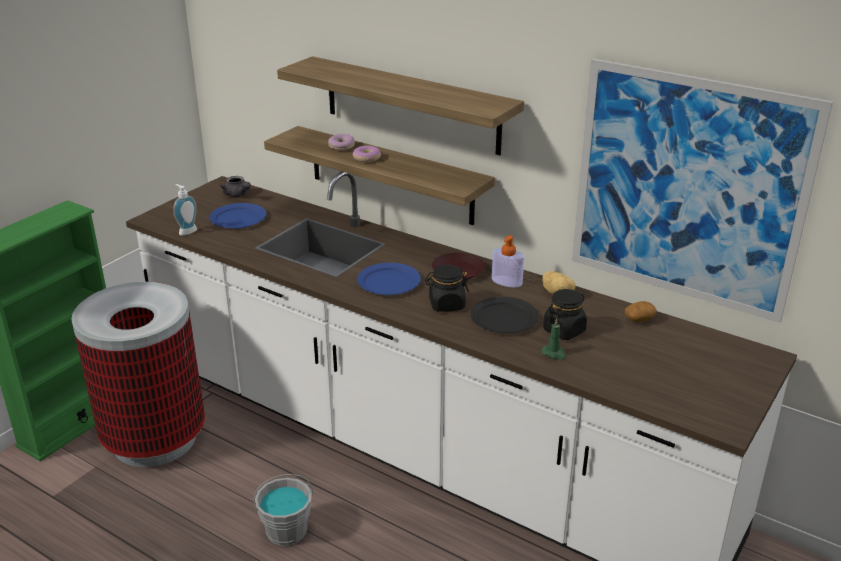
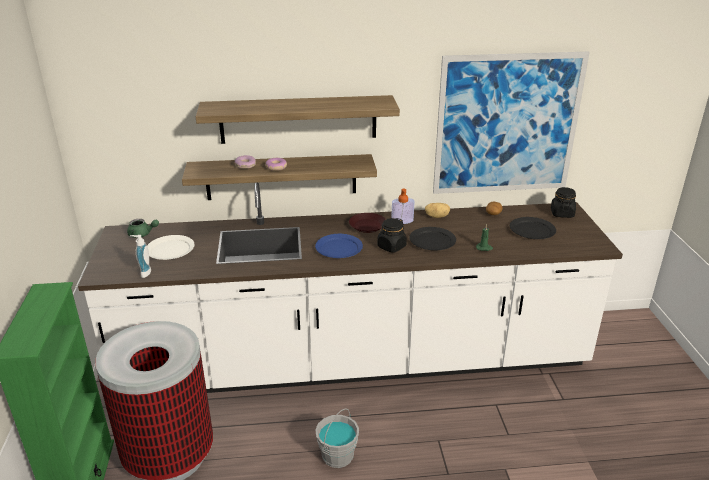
camera: 40 degrees left, 0 degrees up
blue plate [209,203,266,229] -> white plate [147,235,195,260]
grey teapot [220,176,251,197] -> green teapot [127,219,159,238]
black jar [543,289,587,340] -> black jar moved to [551,187,576,218]
none -> black plate [510,217,556,239]

